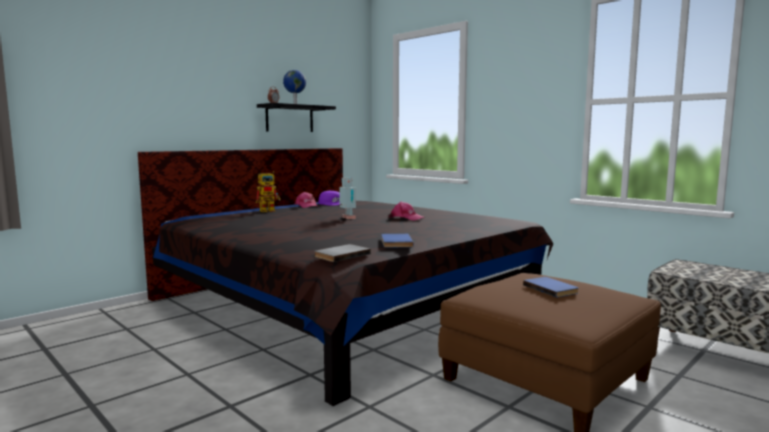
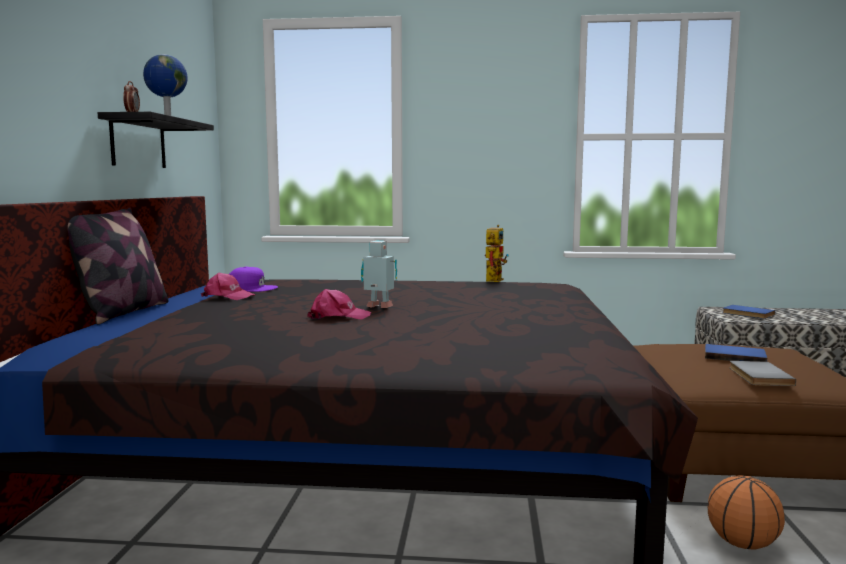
camera: 40 degrees left, 0 degrees up
toy robot [256,171,280,212] -> toy robot moved to [485,225,509,282]
grey book [314,244,371,262] -> grey book moved to [730,361,796,386]
blue book [381,234,414,248] -> blue book moved to [723,305,775,319]
pink cap [389,202,425,221] -> pink cap moved to [307,289,371,320]
none -> pillow [68,207,169,324]
none -> basketball [708,475,785,549]

